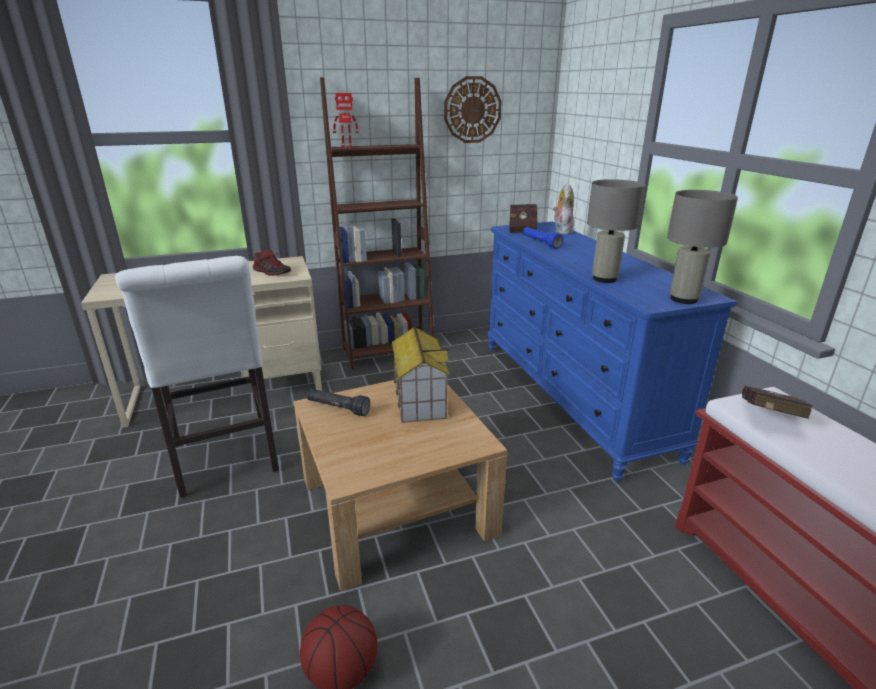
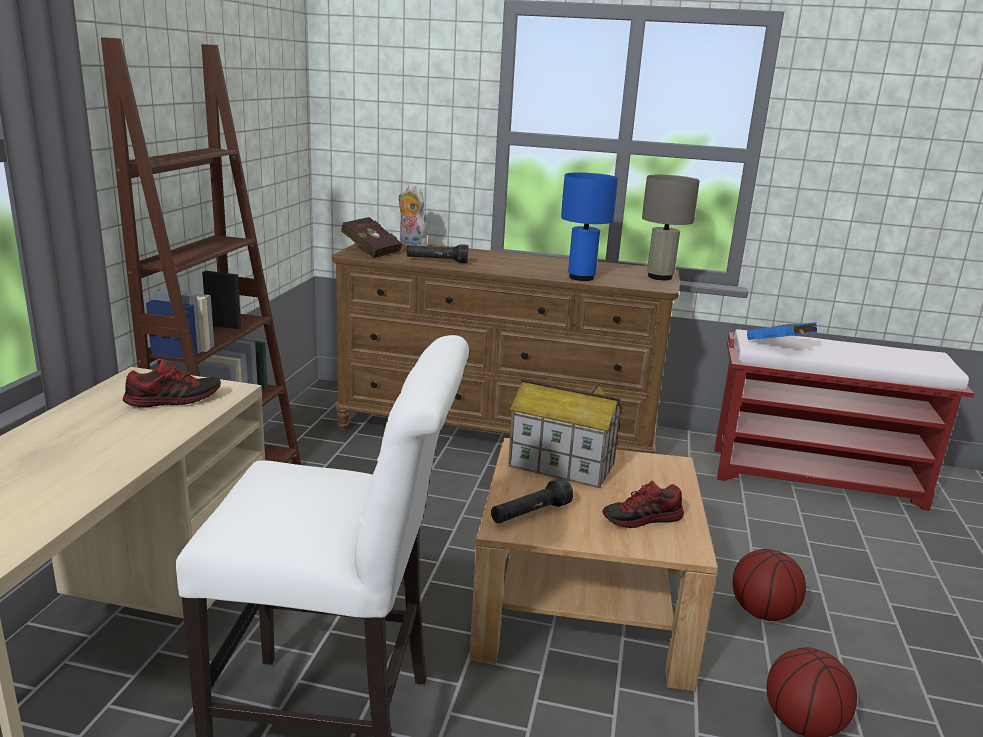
camera: 60 degrees left, 5 degrees down
toy robot [333,93,359,148] -> none
wall clock [444,76,502,143] -> none
blue dresser [487,221,737,482] -> brown dresser [332,241,679,454]
blue flashlight [523,227,563,249] -> black flashlight [407,244,468,263]
grey table lamp [587,179,645,283] -> blue table lamp [561,173,618,281]
red book [742,386,813,419] -> blue book [747,322,818,340]
none -> shoe [603,481,684,528]
none -> basketball [733,549,806,621]

